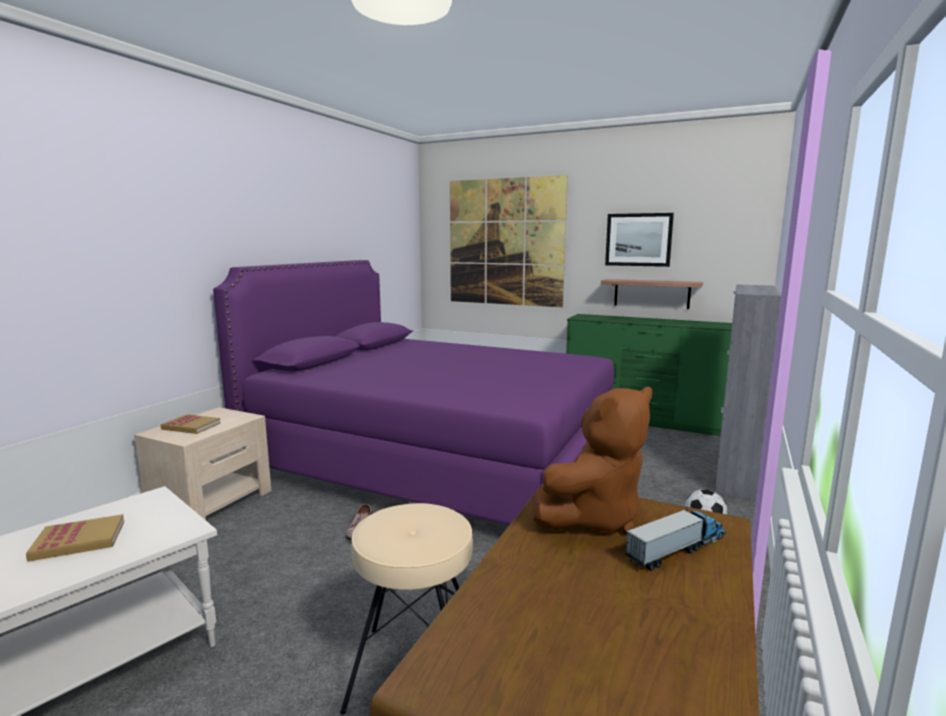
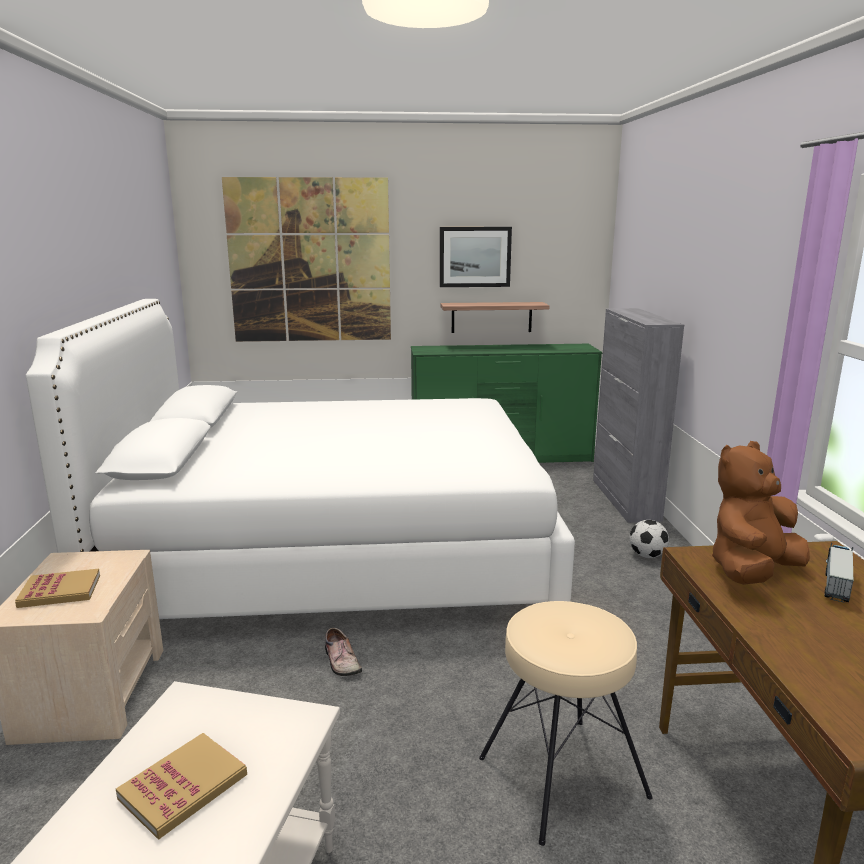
camera: 30 degrees left, 5 degrees up
purple bed [213,260,614,525] -> white bed [26,299,575,619]
brown plush toy [532,387,652,535] -> brown plush toy turned 150 degrees counterclockwise [712,441,810,585]

